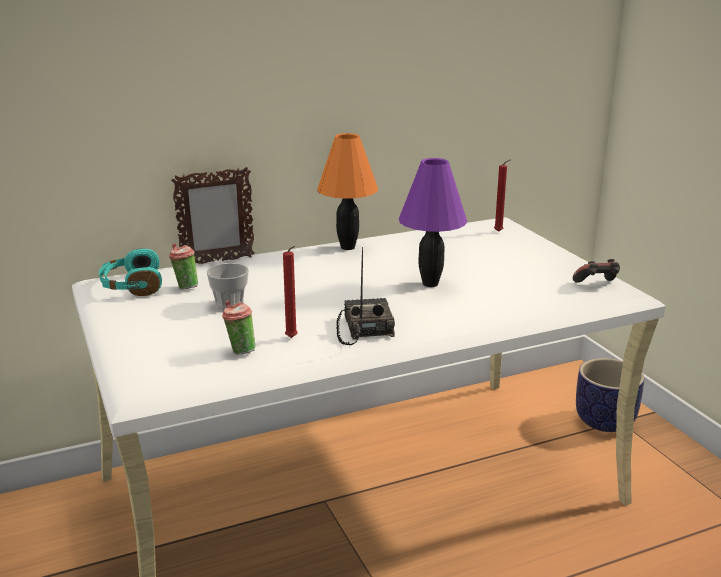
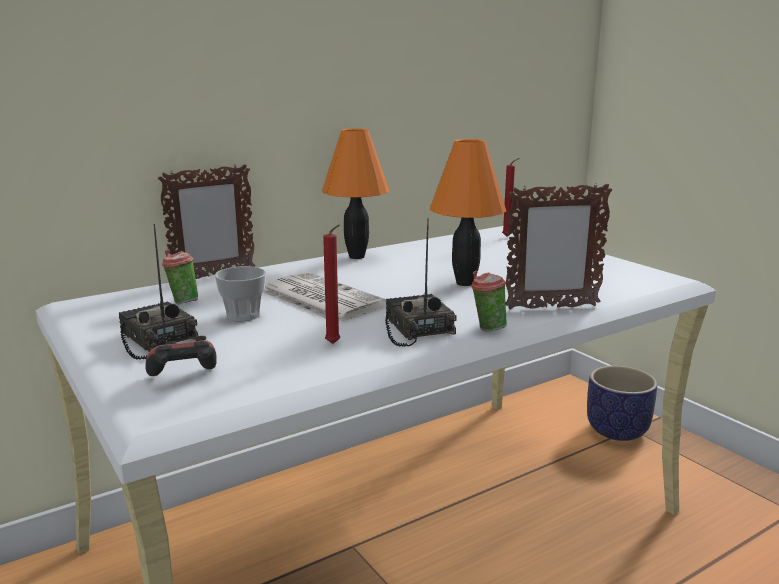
camera: 10 degrees left, 5 degrees down
turquoise headphones [99,248,162,296] -> none
cup [222,300,255,355] -> cup moved to [471,270,507,332]
purple table lamp [399,158,467,287] -> orange table lamp [430,139,506,286]
game controller [573,259,620,283] -> game controller moved to [145,336,217,376]
none -> radio [118,224,198,360]
none -> newspaper [263,272,386,322]
none -> picture frame [506,184,612,310]

